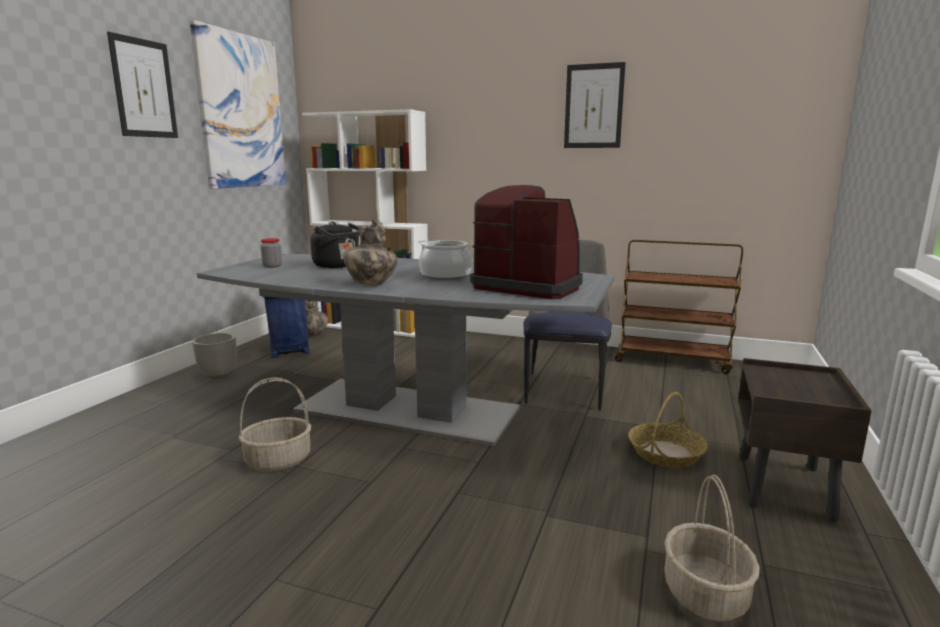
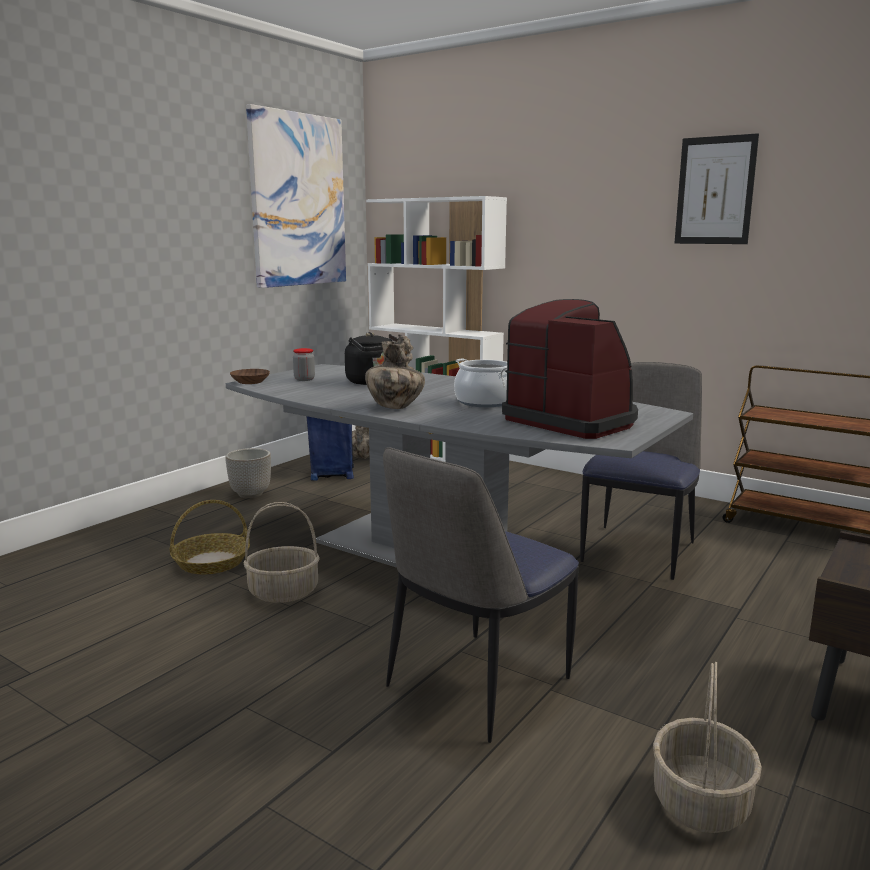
camera: 15 degrees right, 0 degrees up
picture [107,32,178,138] -> none
basket [628,392,708,468] -> basket moved to [170,500,250,574]
none -> brown bowl [230,369,270,384]
none -> chair [383,447,579,743]

